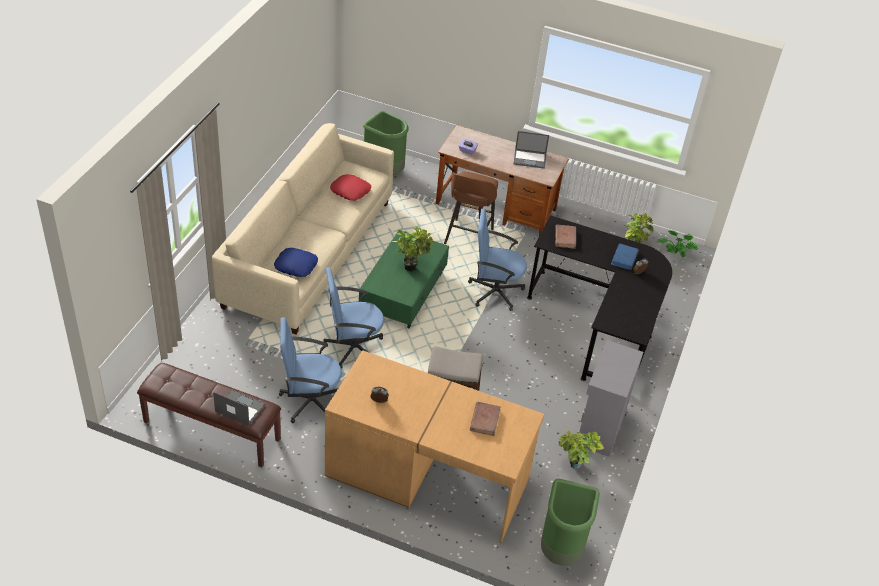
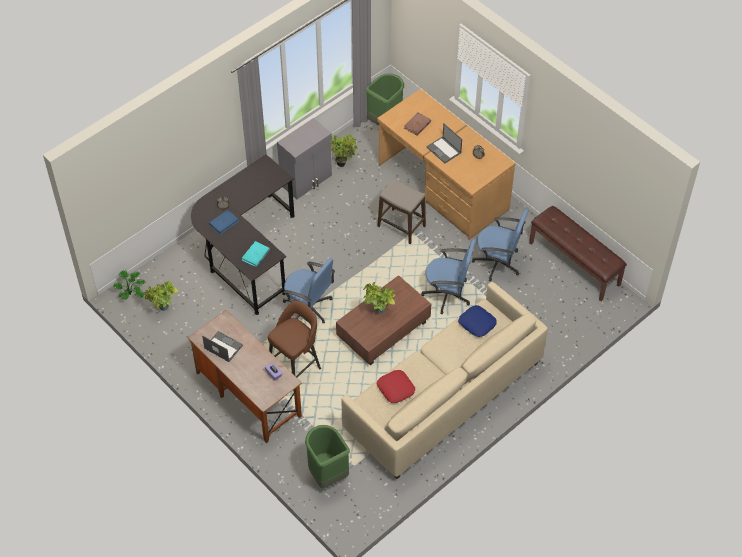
camera: 150 degrees left, 10 degrees up
laptop [213,390,265,426] -> laptop moved to [427,123,462,163]
green coffee table [359,230,449,328] -> brown coffee table [336,275,431,365]
brown book [555,224,576,249] -> turquoise book [242,241,270,267]

